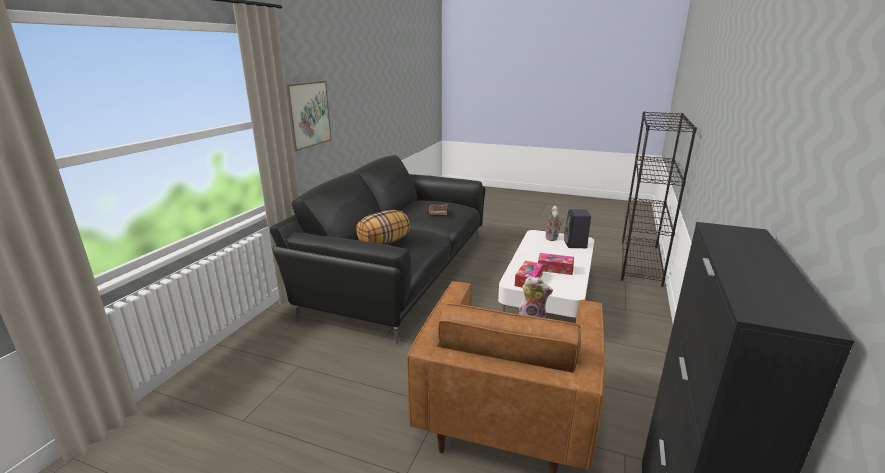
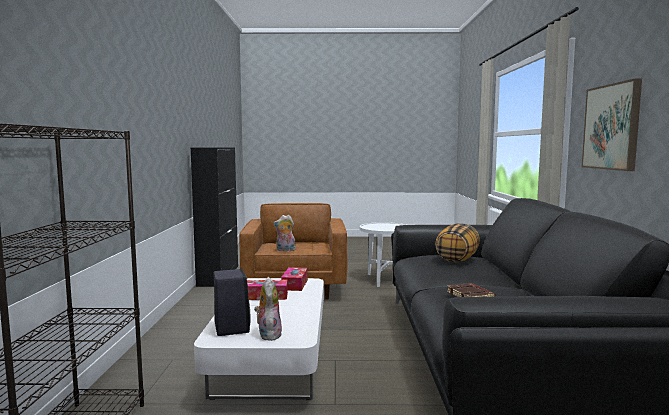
camera: 160 degrees right, 15 degrees down
none -> white side table [359,222,407,287]

